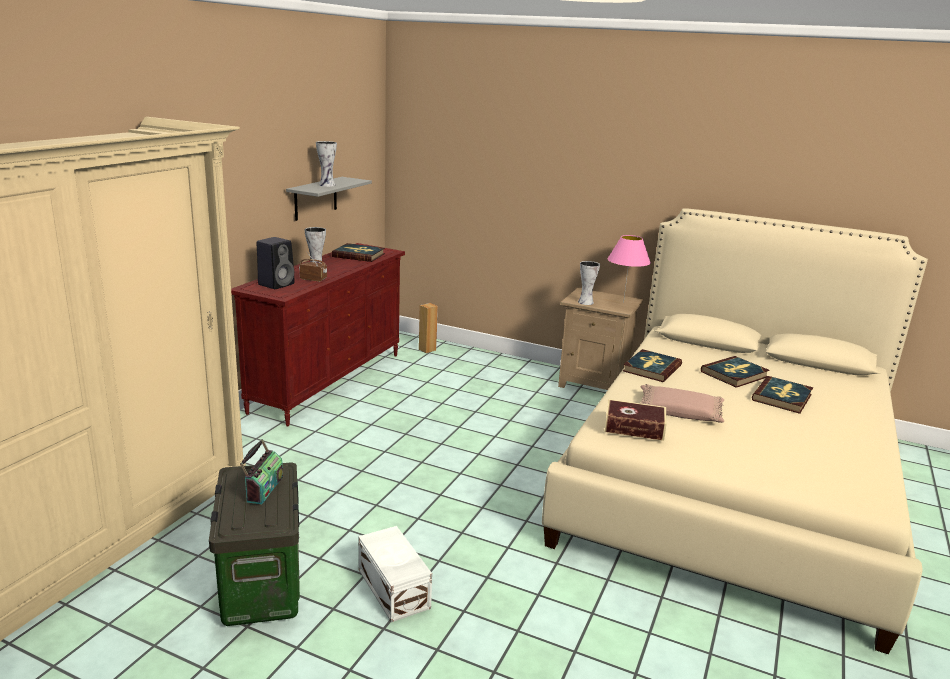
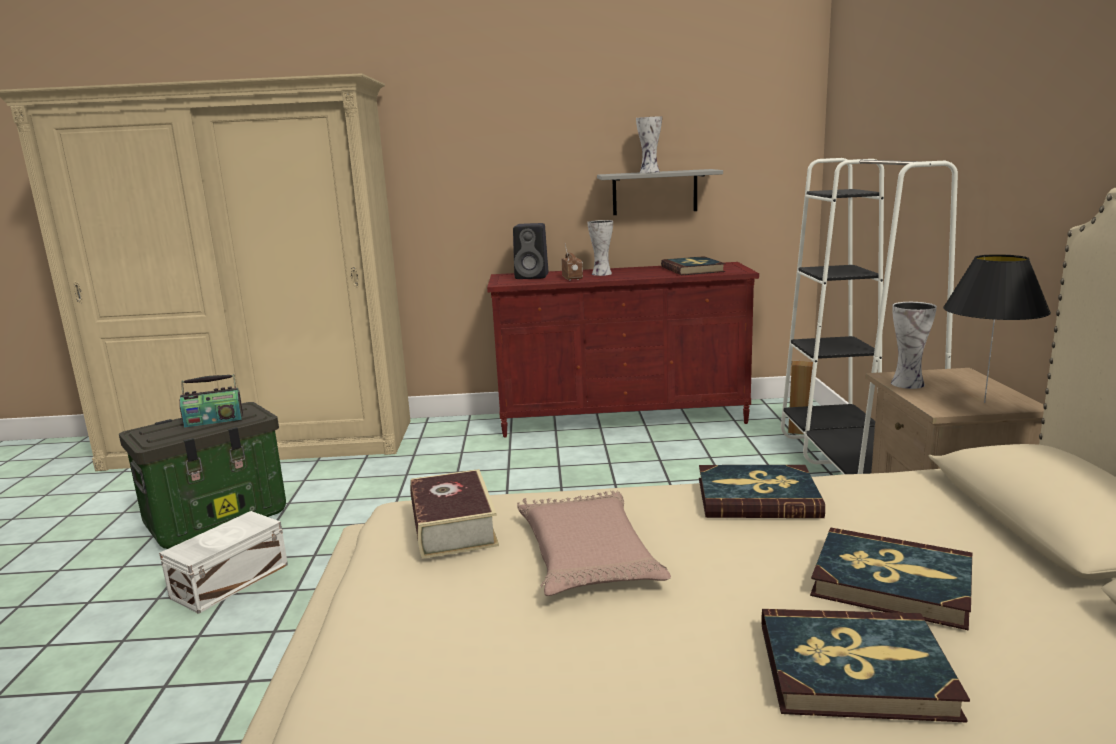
camera: 65 degrees right, 5 degrees down
pink table lamp [608,235,651,303] -> black table lamp [943,254,1051,403]
none -> black clothes rack [781,158,958,474]

